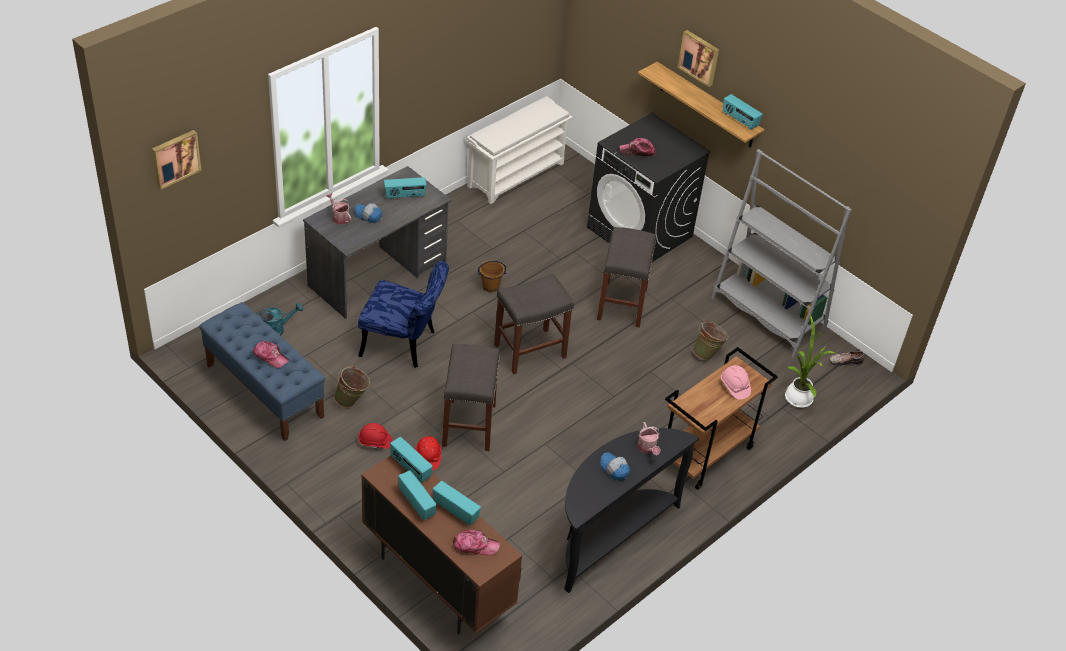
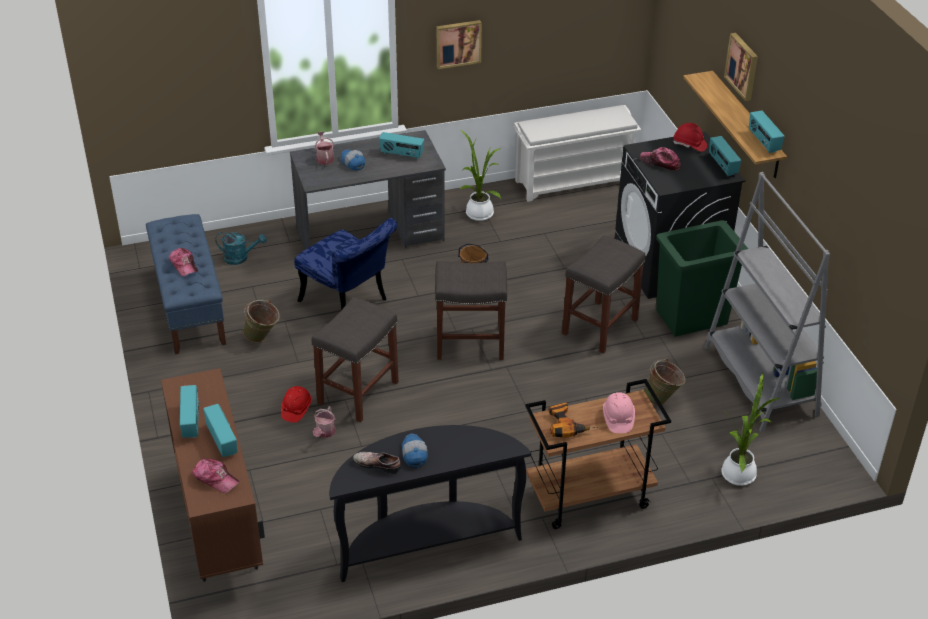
camera: 30 degrees right, 5 degrees down
picture [152,130,201,190] -> picture moved to [437,20,482,69]
red hard hat [358,423,392,449] -> red hard hat moved to [673,123,707,152]
radio [390,437,433,483] -> radio moved to [709,136,741,176]
watering can [637,422,661,455] -> watering can moved to [313,406,336,438]
shoe [829,351,864,366] -> shoe moved to [353,452,401,474]
none -> potted plant [459,129,501,221]
none -> power drill [548,402,598,438]
none -> green trash can [656,220,748,337]

